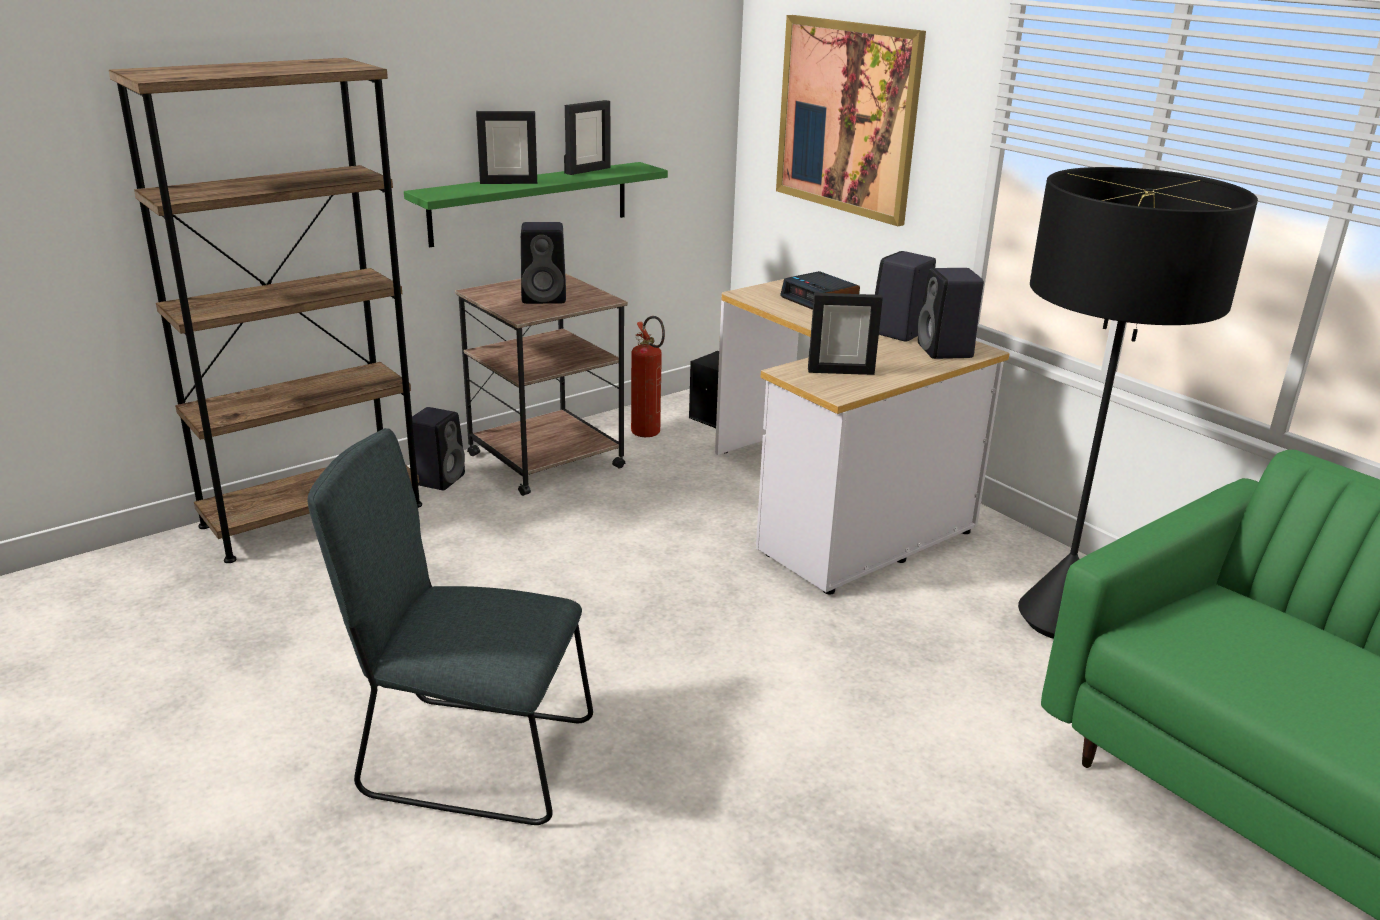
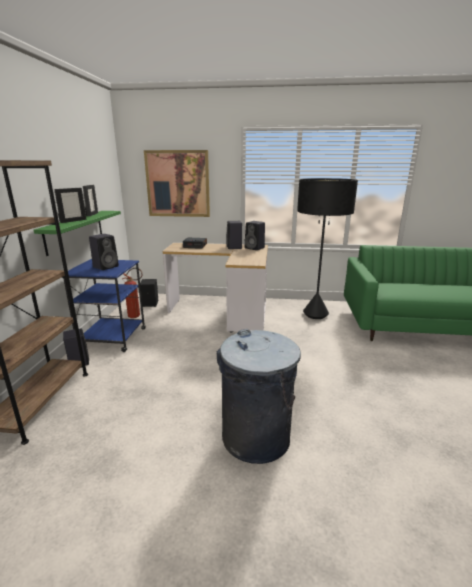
camera: 45 degrees left, 5 degrees down
grey chair [307,428,593,825] -> grey trash can [217,329,301,464]
brown cart [455,273,628,496] -> blue cart [63,259,145,352]
picture frame [808,293,883,375] -> none

